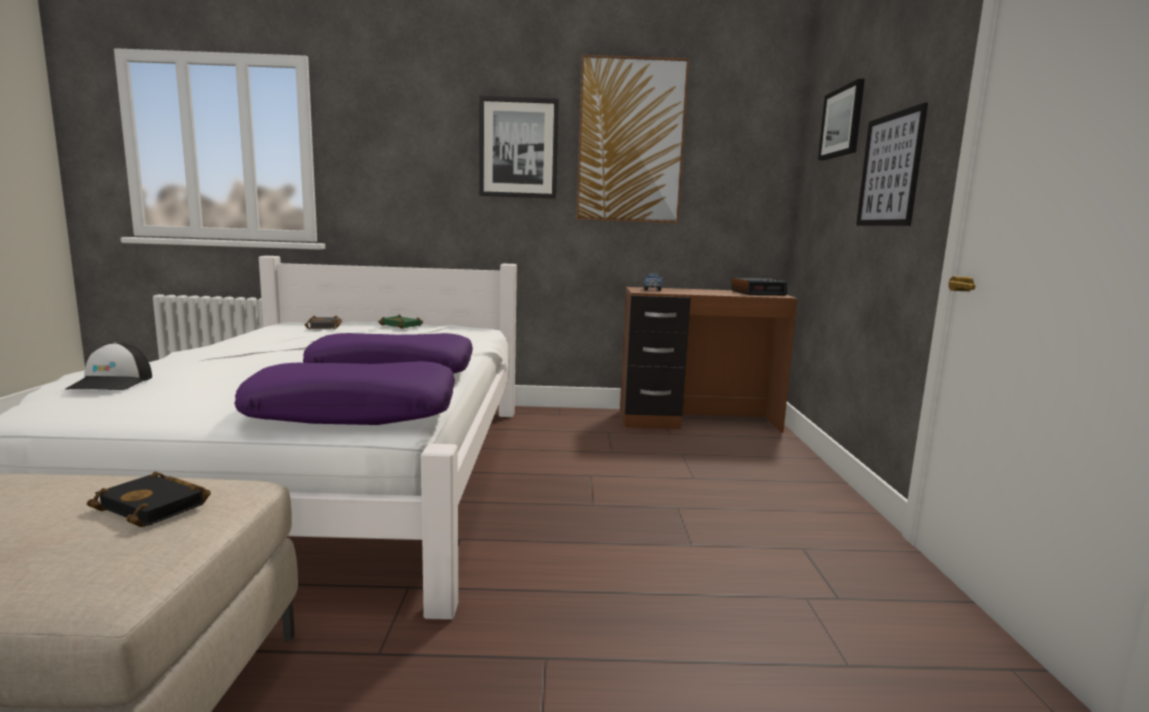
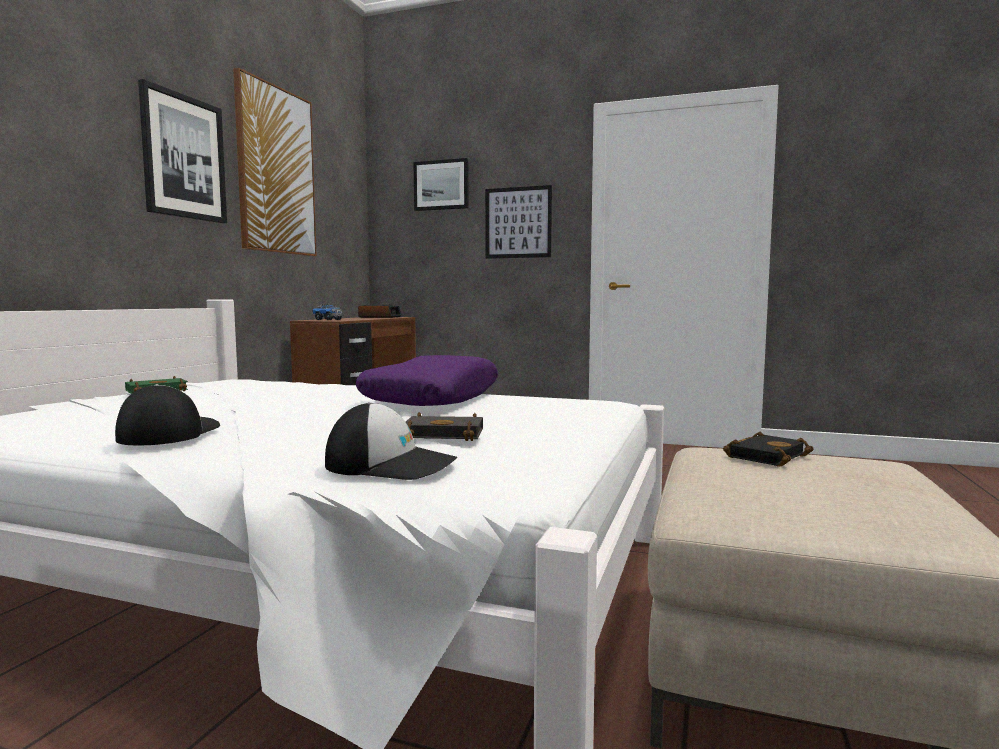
camera: 70 degrees left, 5 degrees down
purple pillow [234,361,455,425] -> none
black book [305,316,342,329] -> black book moved to [406,412,483,441]
none -> cap [115,384,220,446]

